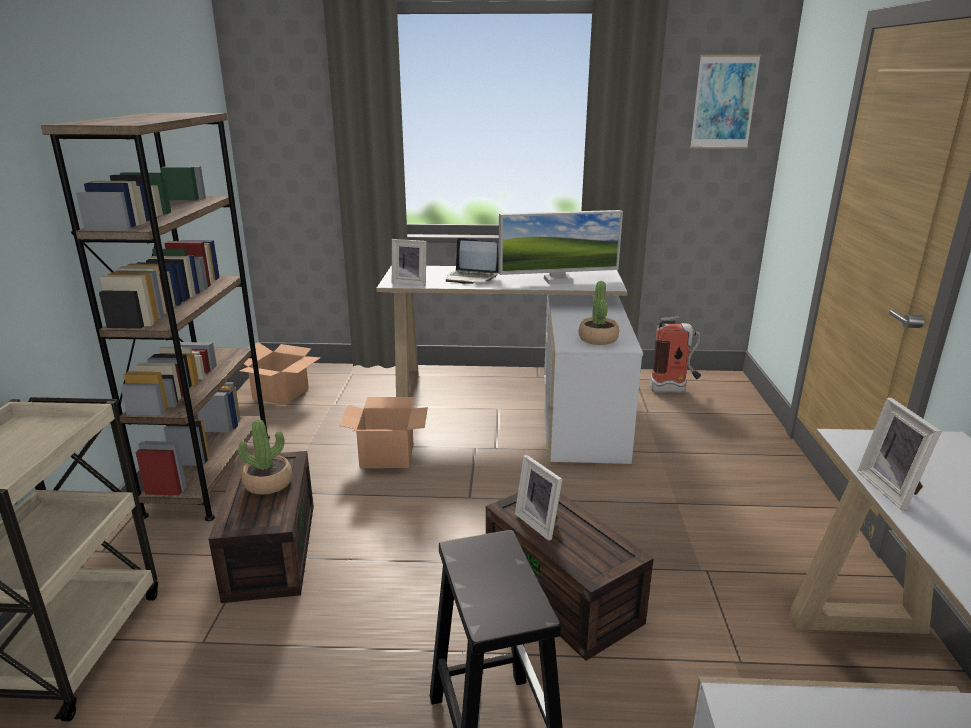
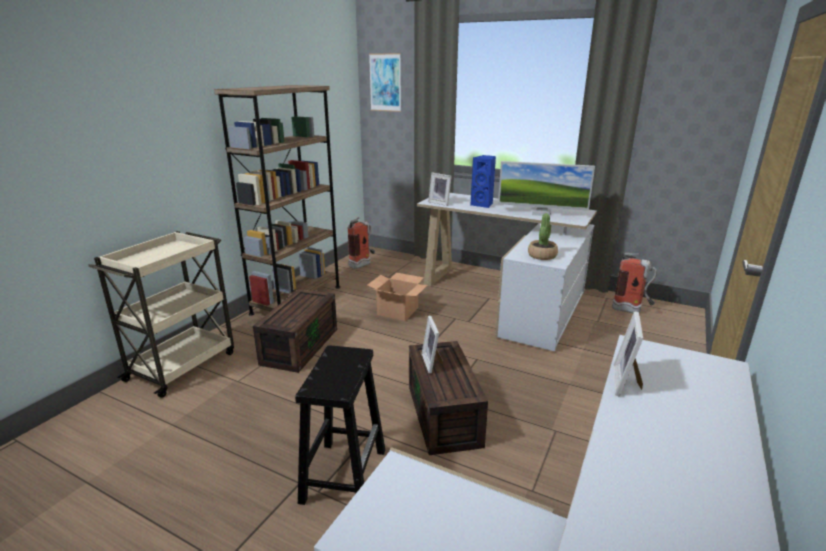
camera: 25 degrees right, 0 degrees up
potted plant [238,419,292,495] -> none
cardboard box [239,342,321,405] -> fire extinguisher [348,217,375,269]
laptop [446,238,499,284] -> blue speaker [470,155,496,208]
picture [690,55,761,149] -> picture moved to [369,53,401,112]

